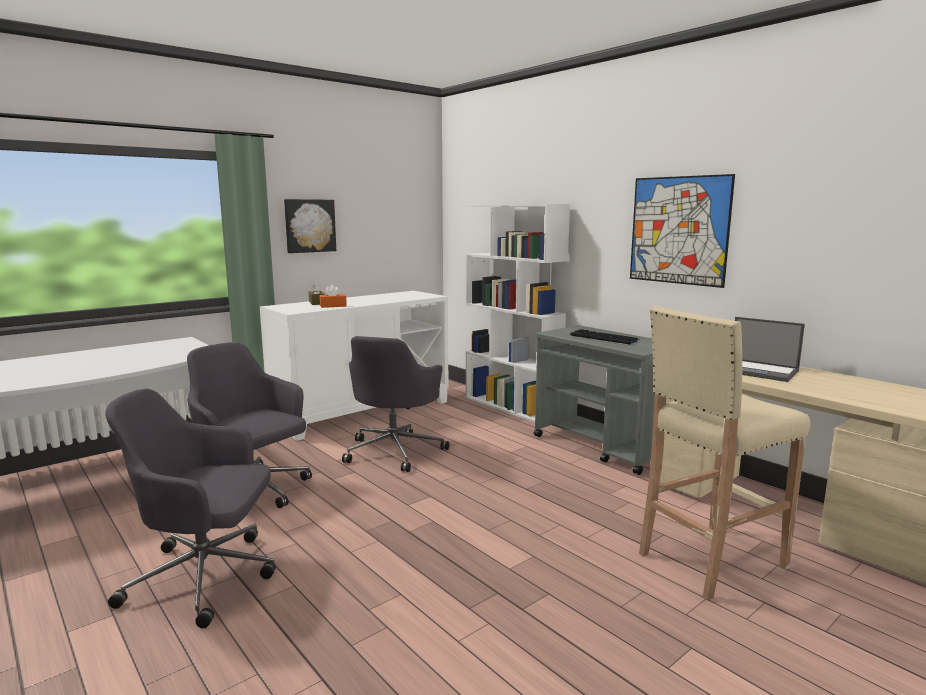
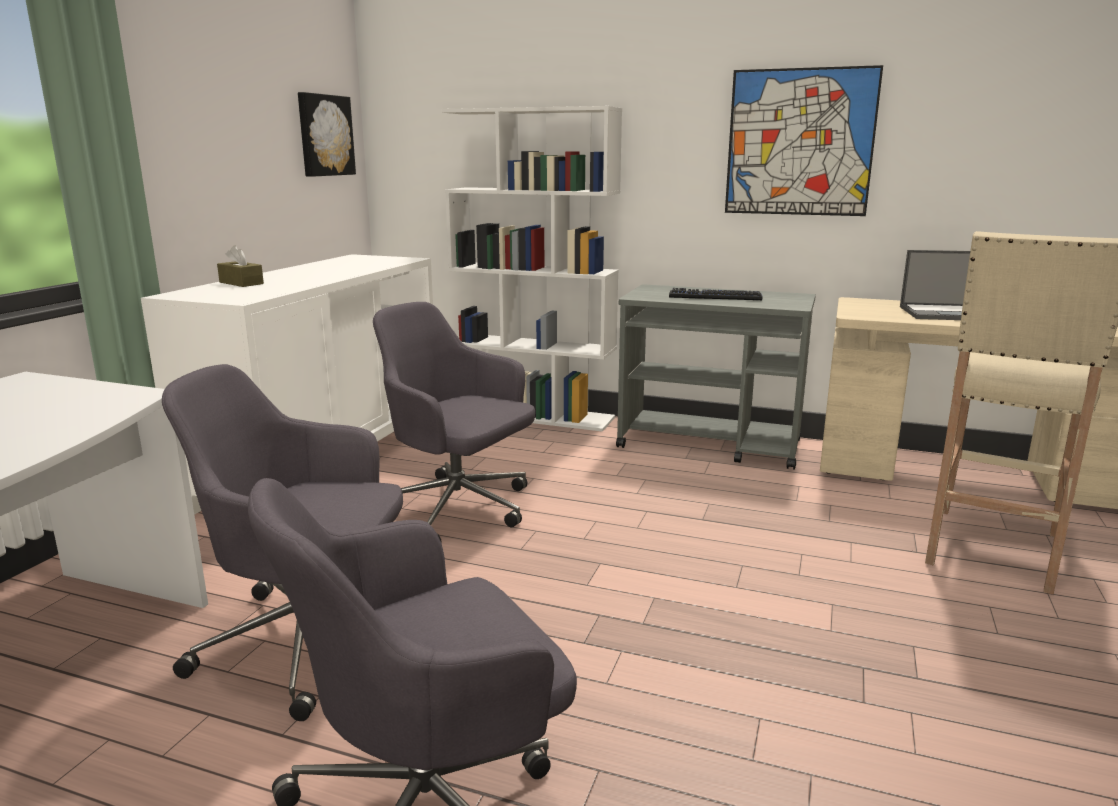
camera: 30 degrees left, 5 degrees up
picture [284,199,336,253] -> picture moved to [298,92,356,177]
orange tissue box [320,285,347,308] -> none
grey office chair [342,336,449,472] -> grey office chair turned 135 degrees clockwise [373,302,535,541]

